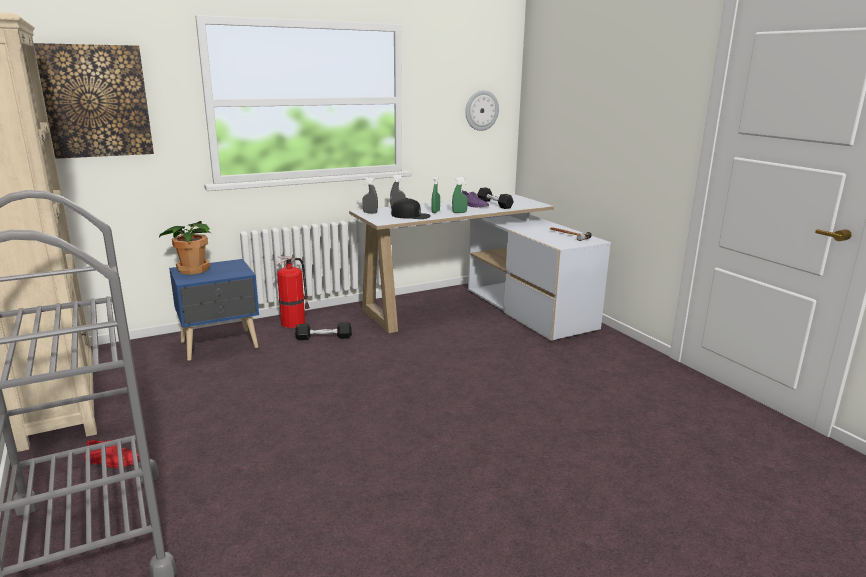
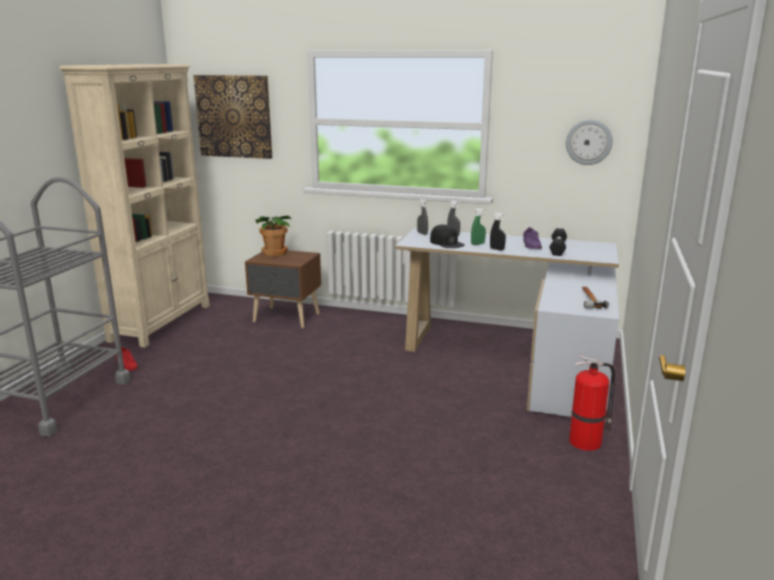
camera: 45 degrees right, 0 degrees up
blue nightstand [169,259,259,361] -> brown nightstand [245,250,321,328]
fire extinguisher [275,256,310,328] -> fire extinguisher moved to [569,354,615,451]
black dumbbell [295,322,352,340] -> none
green spray bottle [452,177,468,213] -> black spray bottle [490,212,506,250]

